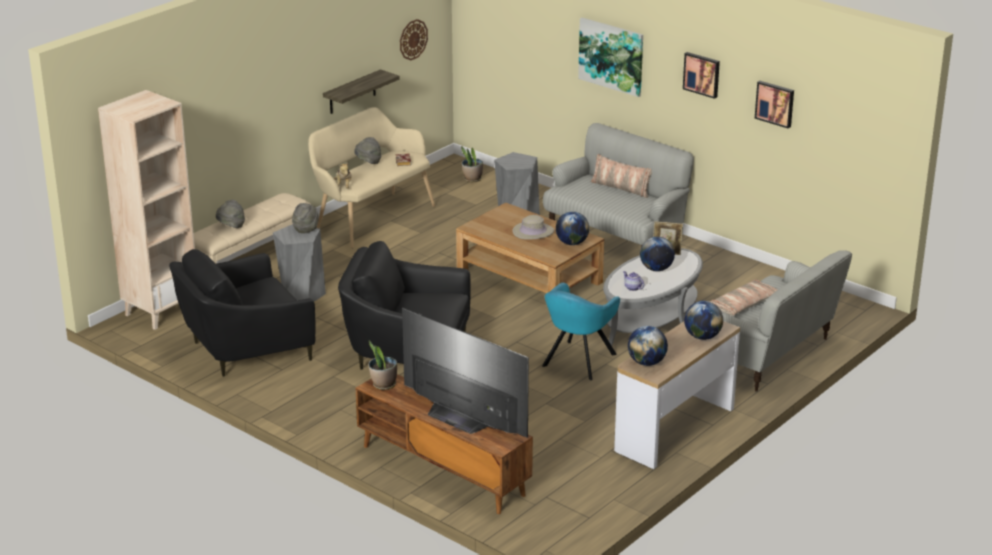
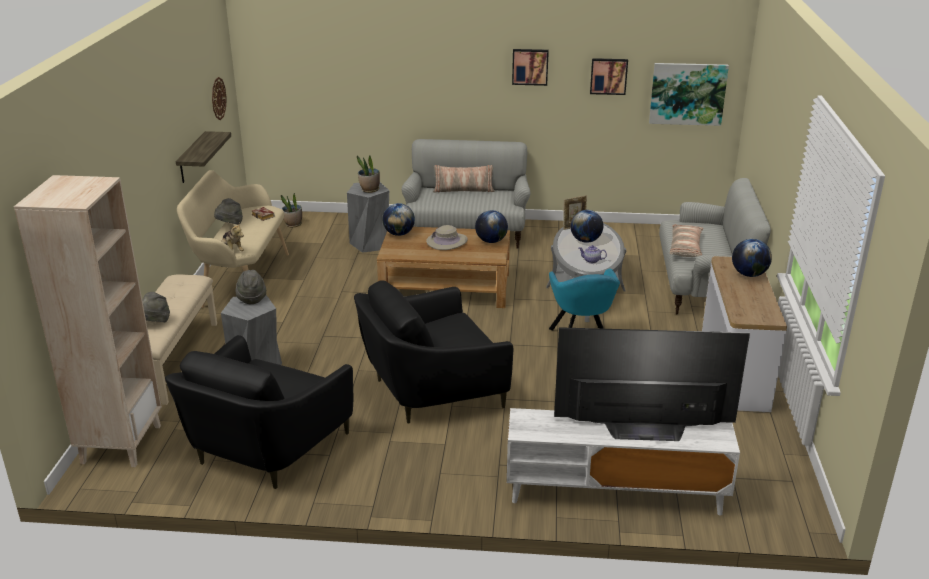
camera: 35 degrees left, 0 degrees up
brown tv stand [356,374,533,514] -> white tv stand [507,408,740,516]
potted plant [369,341,397,390] -> potted plant moved to [357,156,380,193]
picture [578,18,643,97] -> picture moved to [649,63,729,126]
globe [628,326,668,366] -> globe moved to [383,203,415,236]

